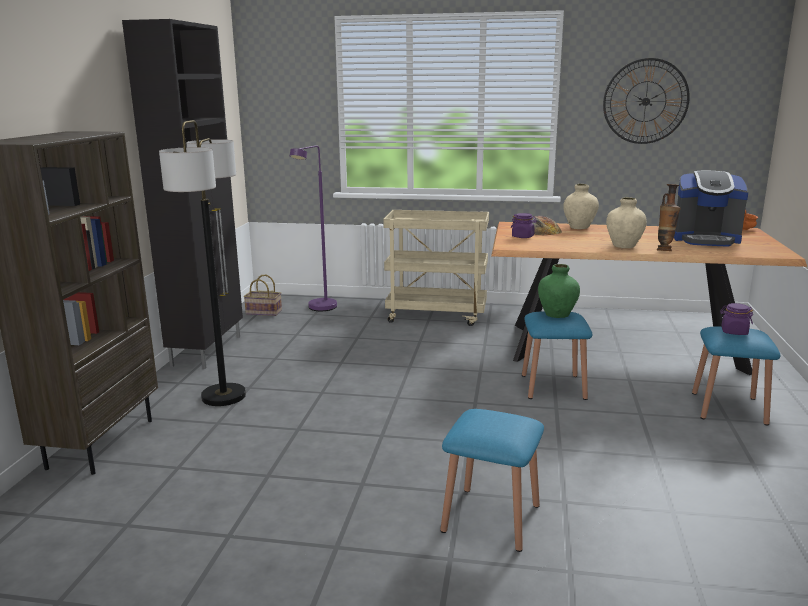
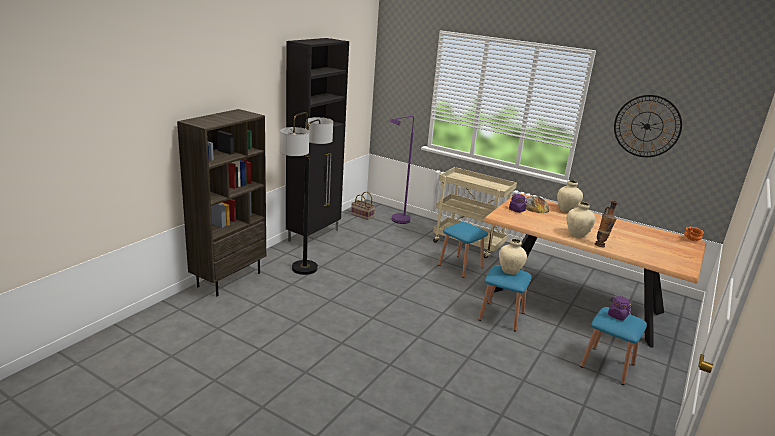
camera: 20 degrees right, 5 degrees up
blue stool [440,409,544,552] -> blue stool moved to [438,222,488,278]
green vase [538,264,580,318] -> beige vase [499,239,527,275]
coffee machine [674,171,748,247] -> none

